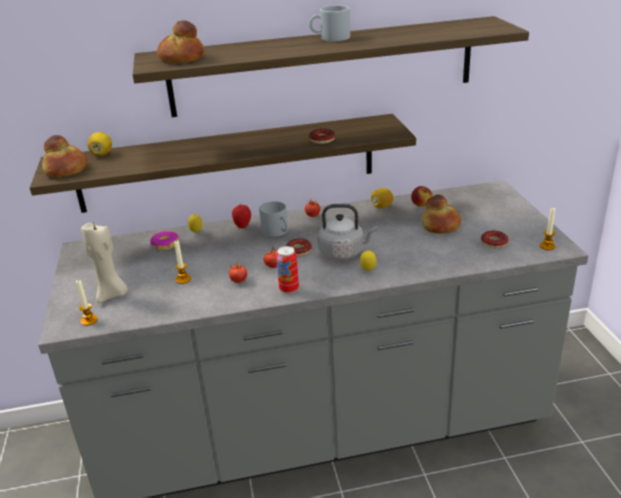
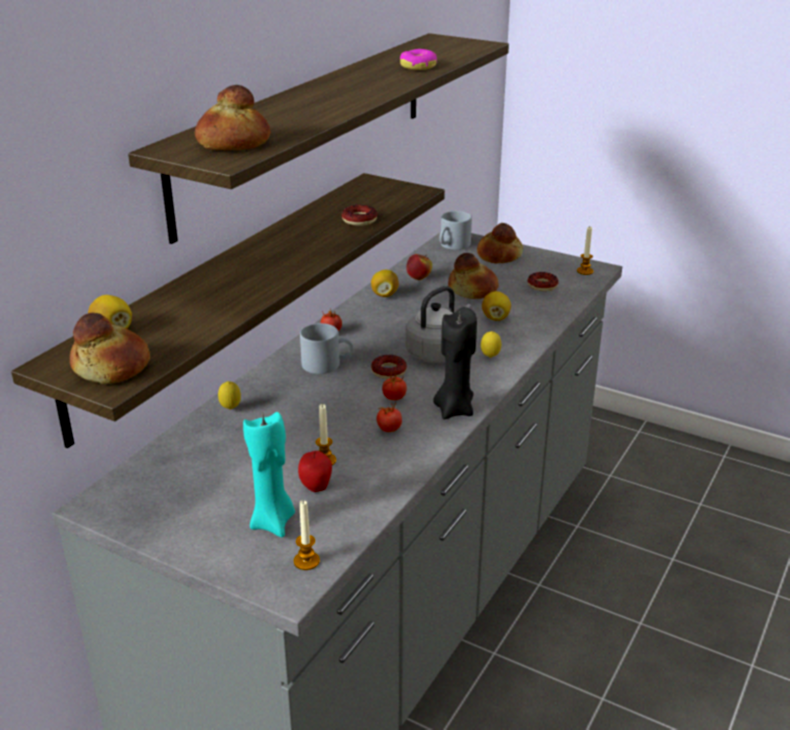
camera: 50 degrees left, 0 degrees up
beige candle [81,222,128,303] -> turquoise candle [243,412,295,537]
donut [150,231,179,250] -> donut moved to [400,49,437,70]
apple [232,204,251,228] -> apple moved to [298,451,332,492]
can [276,246,299,294] -> black candle [433,307,477,419]
grey mug [309,5,350,41] -> grey mug moved to [439,211,472,250]
none -> bread [477,223,523,264]
none -> lemon [482,291,511,321]

